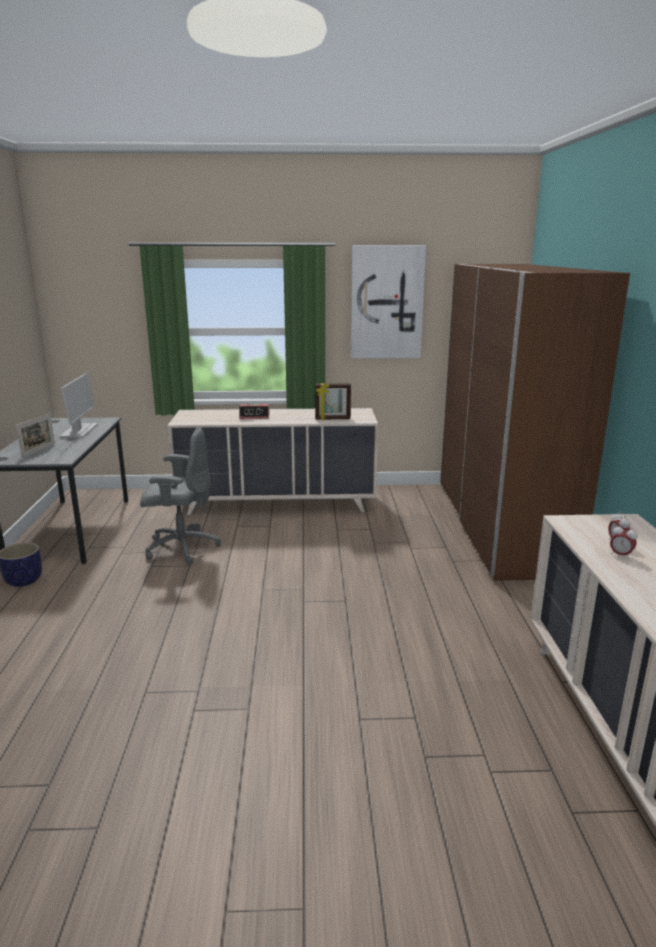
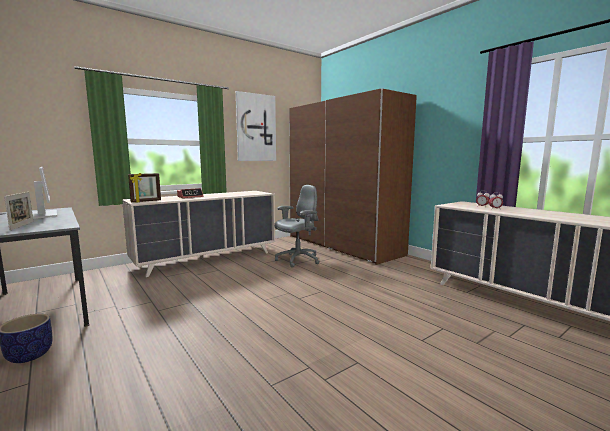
camera: 35 degrees left, 10 degrees down
grey office chair [140,427,221,564] -> grey office chair moved to [274,185,320,268]
picture frame [315,383,351,420] -> picture frame moved to [128,173,161,202]

